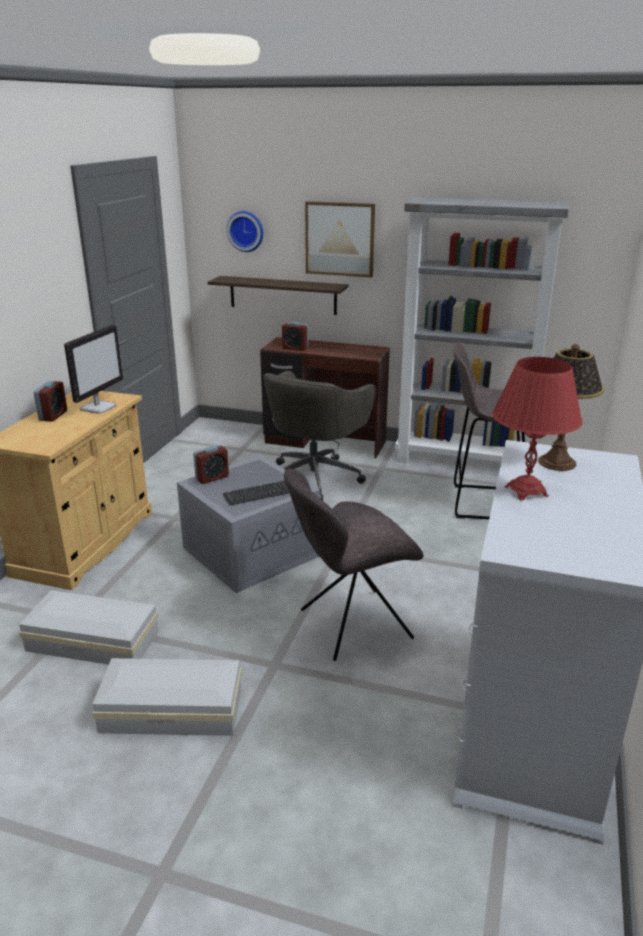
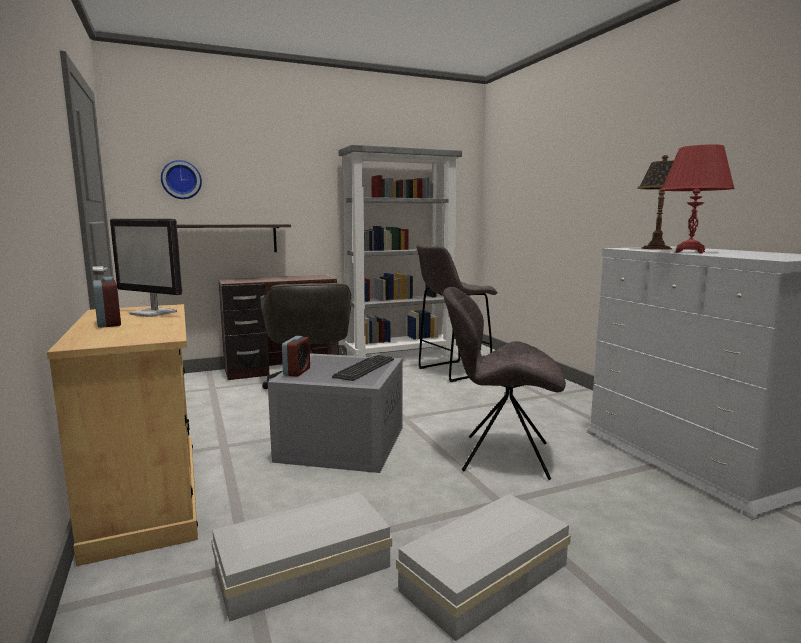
camera: 40 degrees left, 15 degrees down
monitor [64,324,123,414] -> monitor turned 135 degrees clockwise [110,219,182,317]
alarm clock [282,322,308,351] -> none
grey chair [284,468,424,661] -> grey chair turned 75 degrees clockwise [443,287,566,480]
picture [305,201,375,278] -> none

